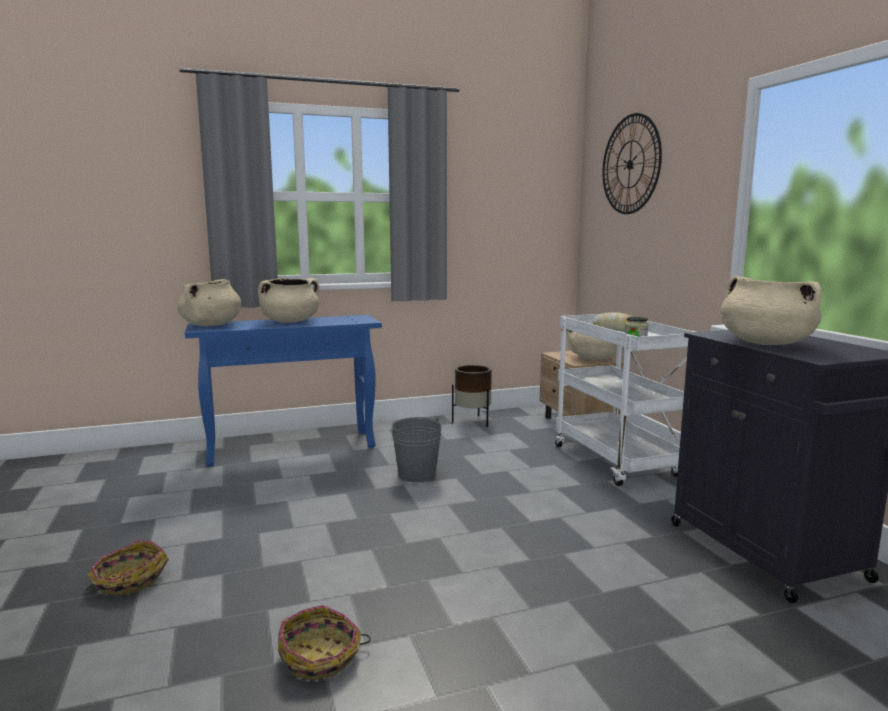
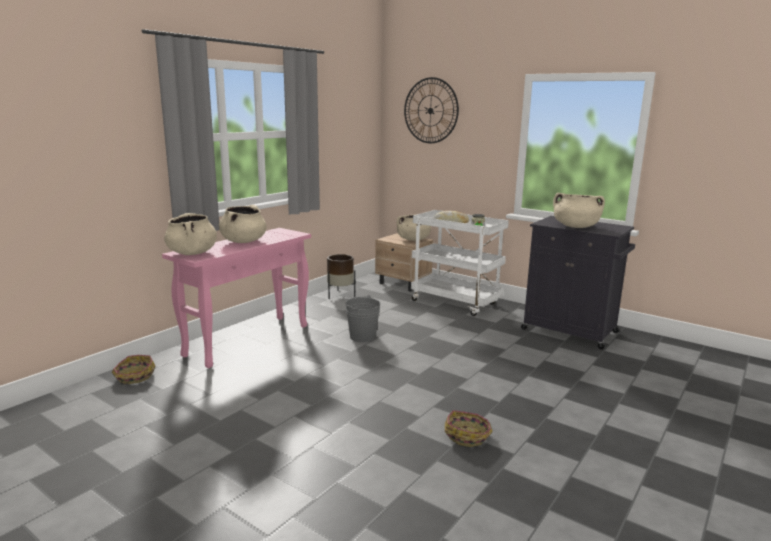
camera: 35 degrees left, 5 degrees up
basket [84,540,169,596] -> basket moved to [112,355,155,385]
blue console table [185,315,382,467] -> pink console table [162,228,311,368]

